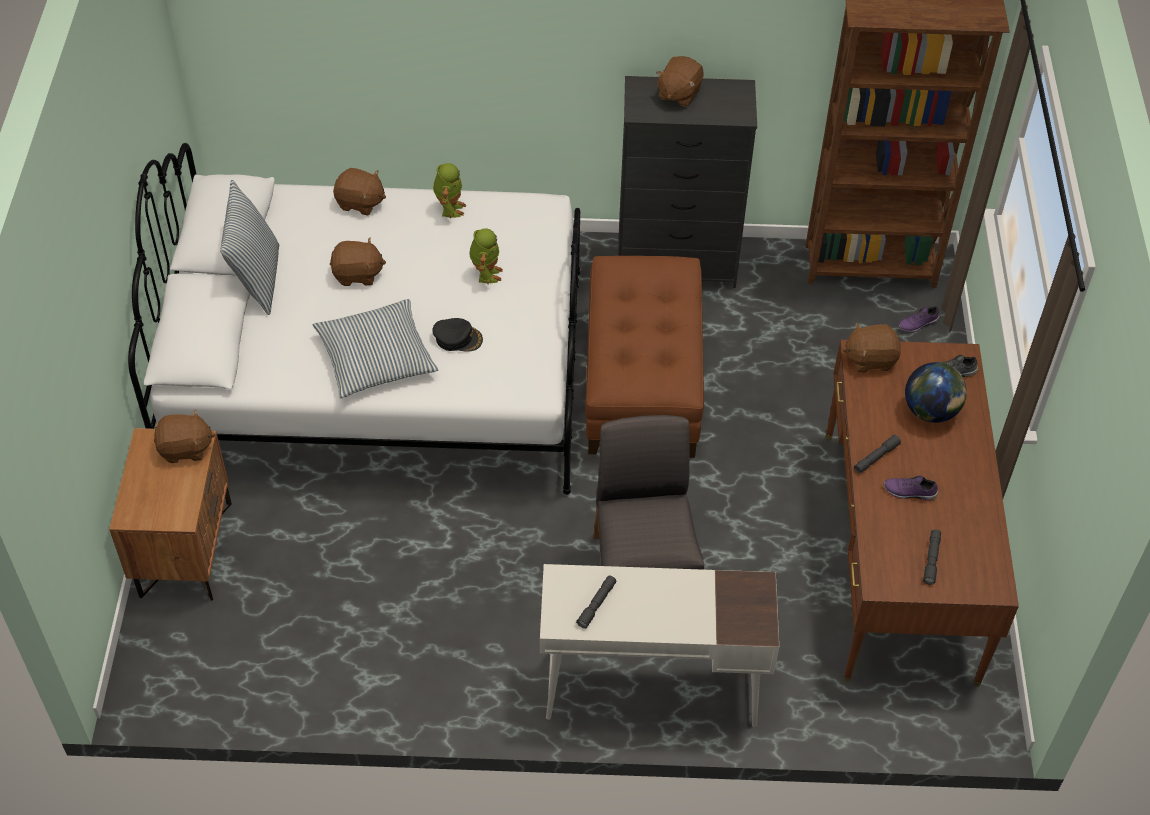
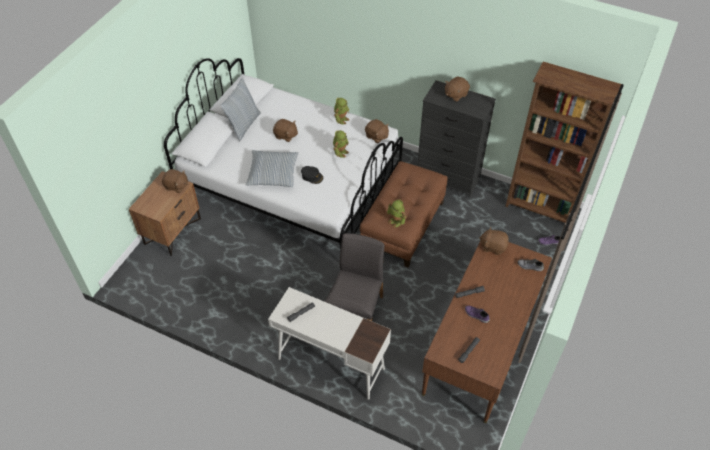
camera: 25 degrees right, 0 degrees up
brown plush toy [333,168,386,216] -> brown plush toy moved to [365,119,389,143]
globe [905,362,967,423] -> none
none -> toy robot [387,200,407,228]

